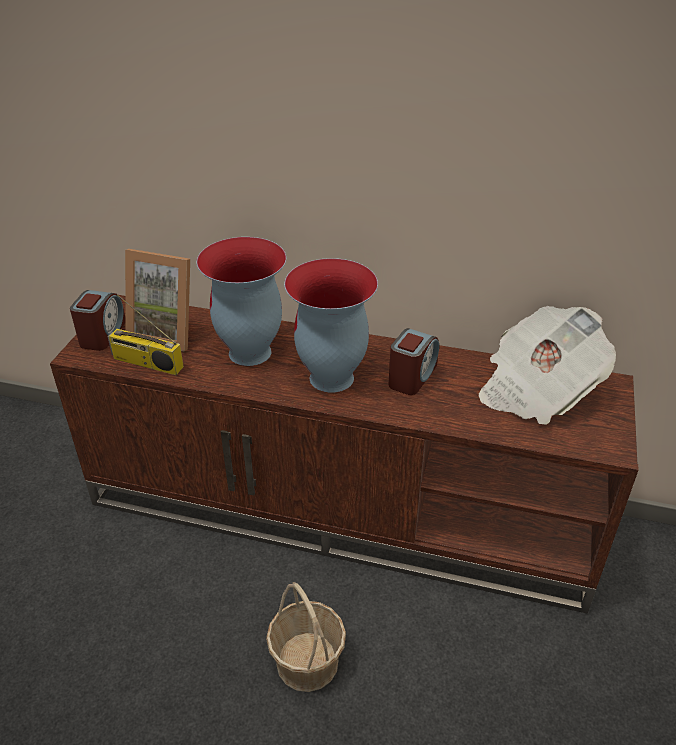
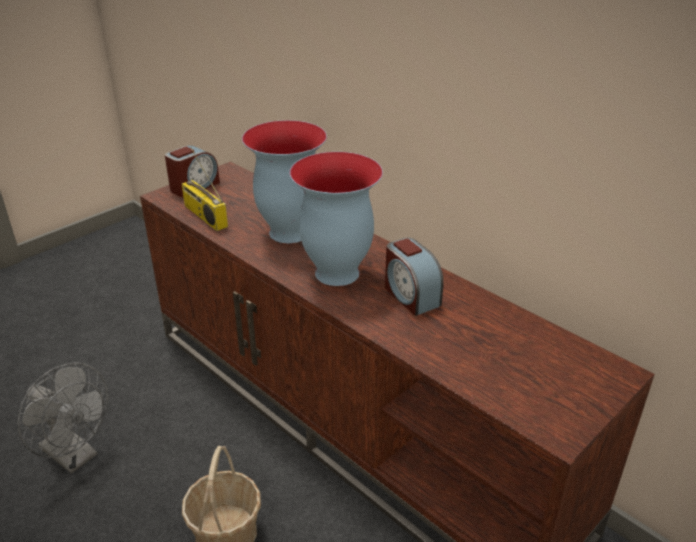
camera: 30 degrees right, 5 degrees down
picture frame [125,249,190,352] -> none
alarm clock [389,328,439,395] -> alarm clock turned 90 degrees clockwise [385,237,444,316]
newspaper [479,306,616,425] -> none
none -> grey fan [18,362,109,474]

